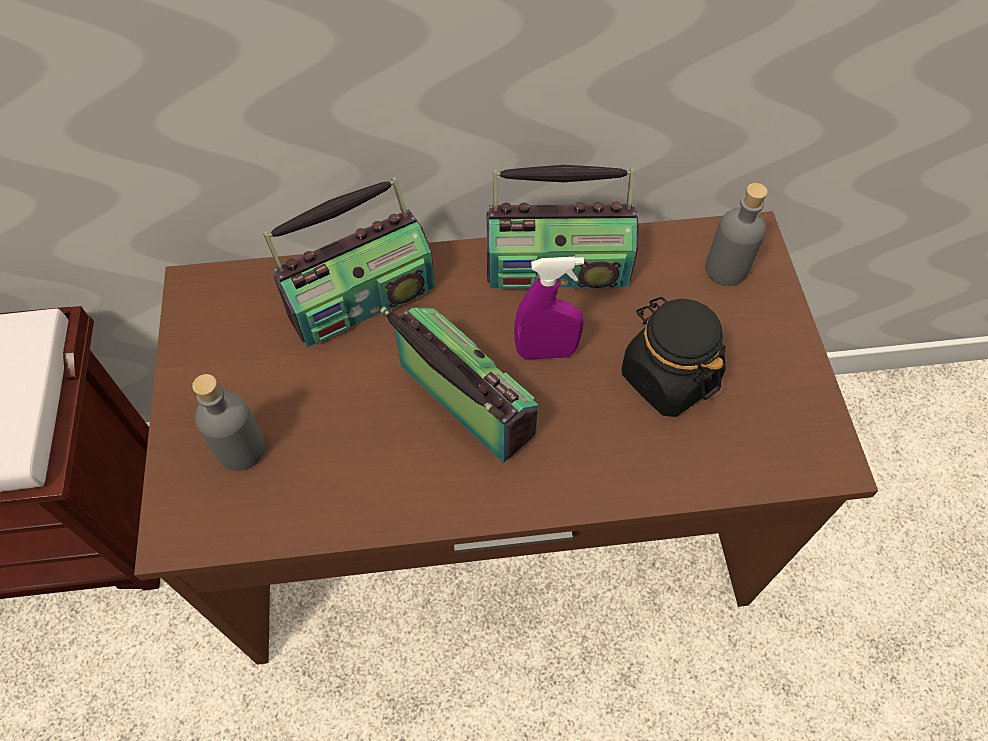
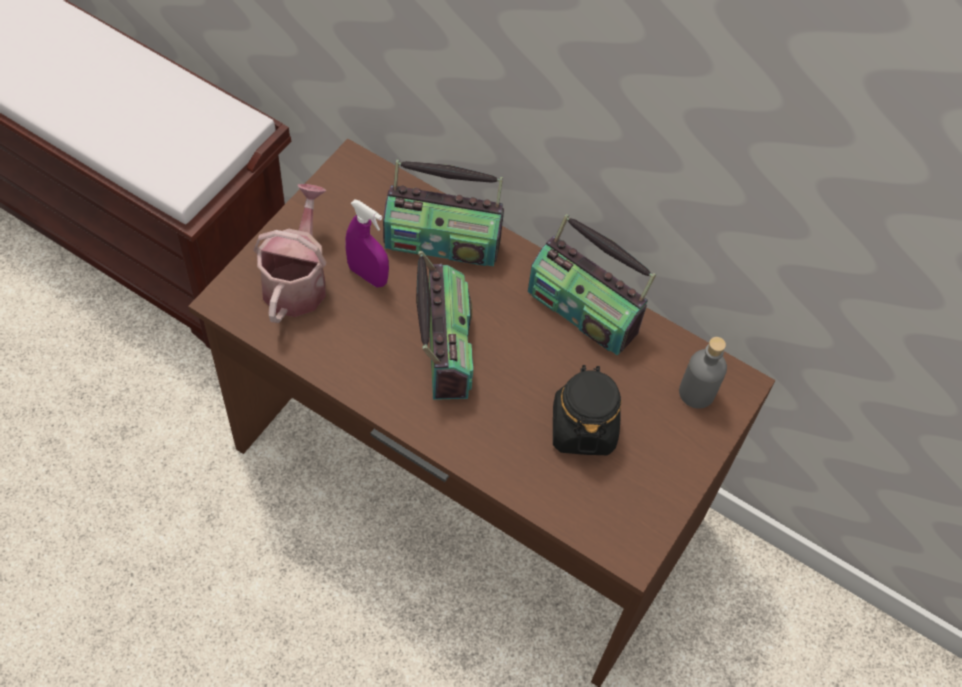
camera: 35 degrees right, 0 degrees up
grey bottle [192,374,265,471] -> watering can [253,184,327,323]
purple spray bottle [514,257,584,359] -> purple spray bottle moved to [345,199,389,287]

